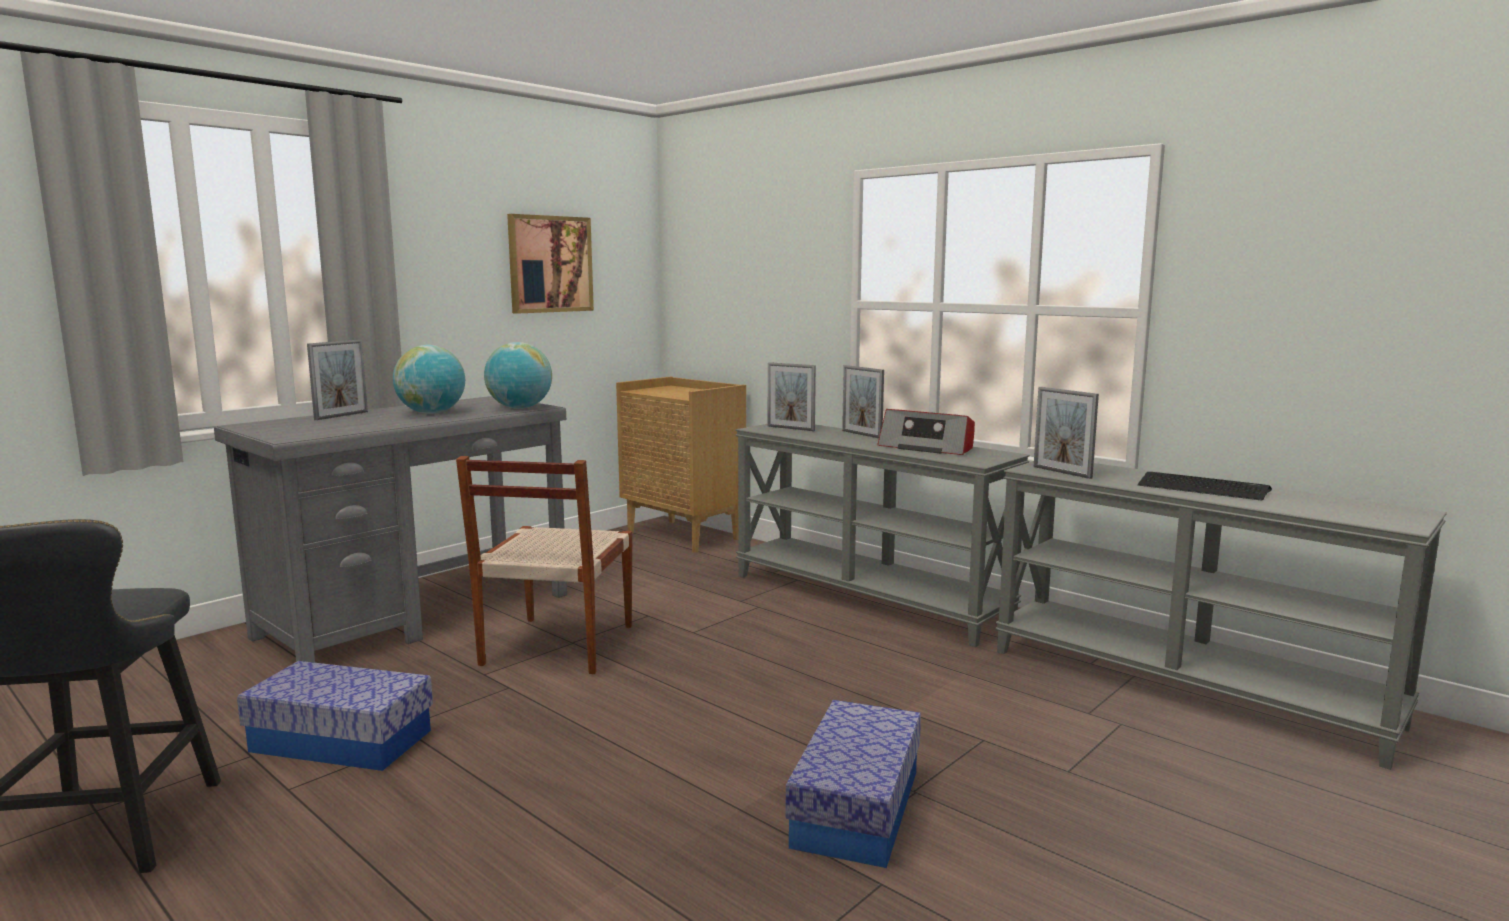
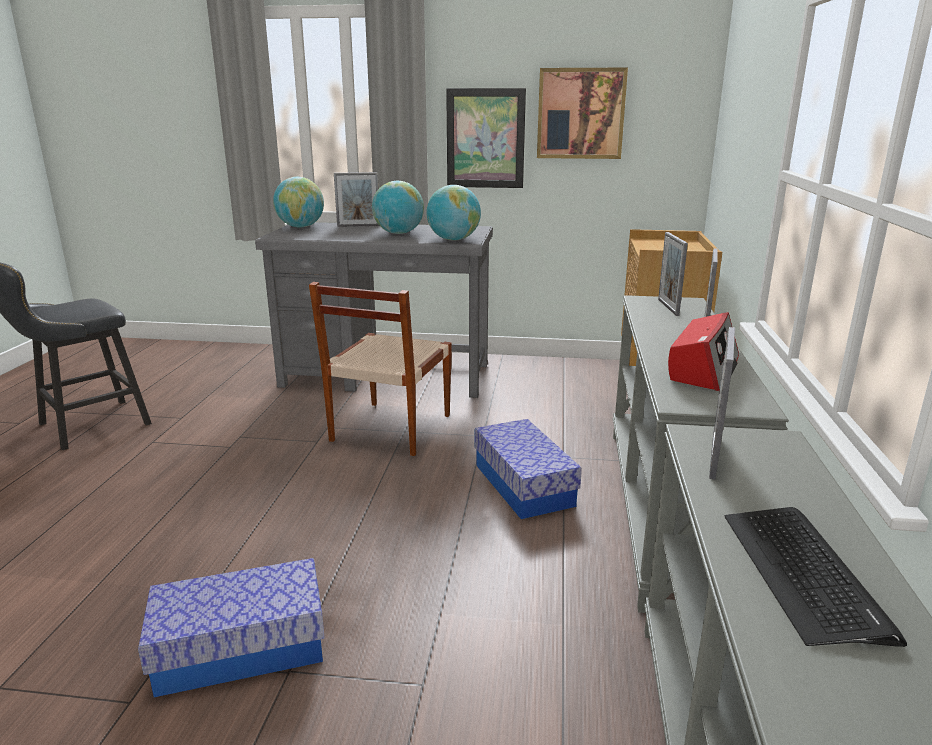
camera: 55 degrees right, 10 degrees up
storage box [237,661,433,771] -> storage box moved to [474,419,582,519]
chair [456,456,632,674] -> chair turned 45 degrees counterclockwise [309,282,452,456]
radio [877,409,975,455] -> radio turned 150 degrees counterclockwise [668,312,739,391]
none -> globe [273,177,324,227]
none -> picture [446,88,526,188]

